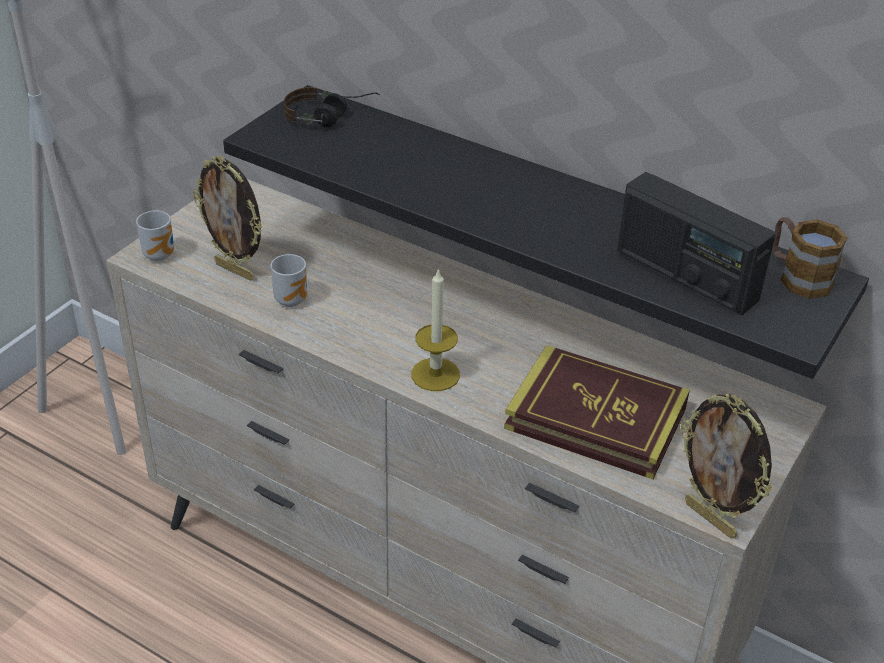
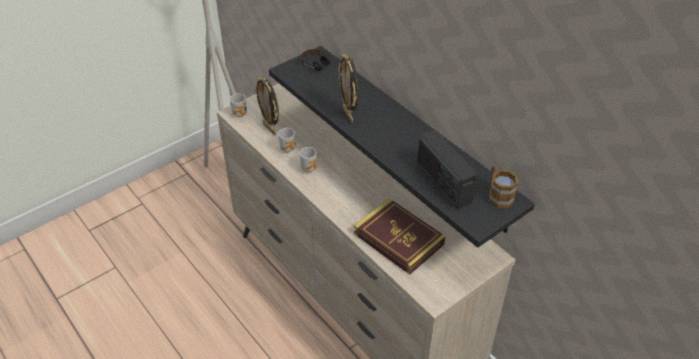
camera: 20 degrees right, 5 degrees up
candle [411,268,460,391] -> none
picture frame [680,394,772,538] -> picture frame moved to [338,54,359,123]
none -> mug [299,147,317,172]

